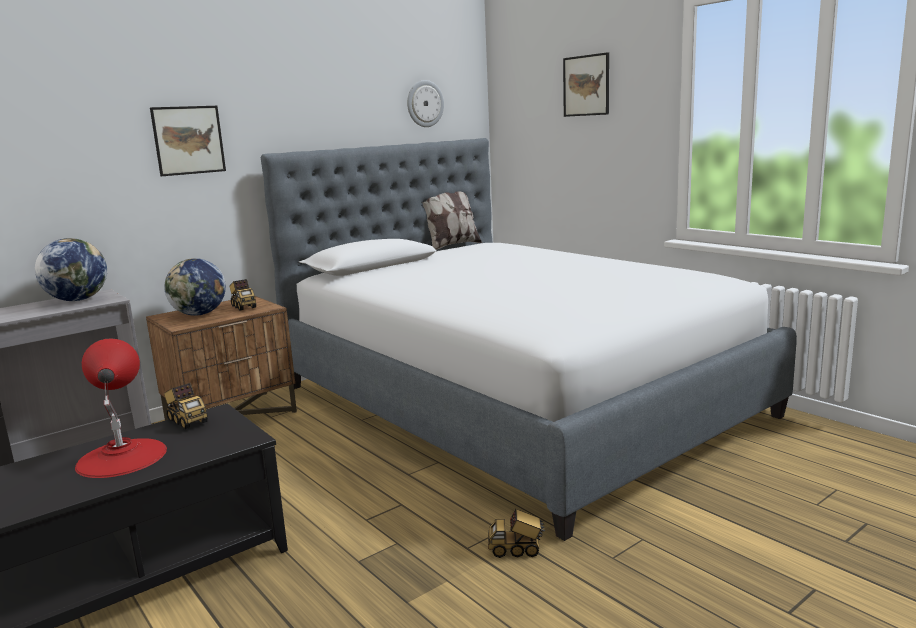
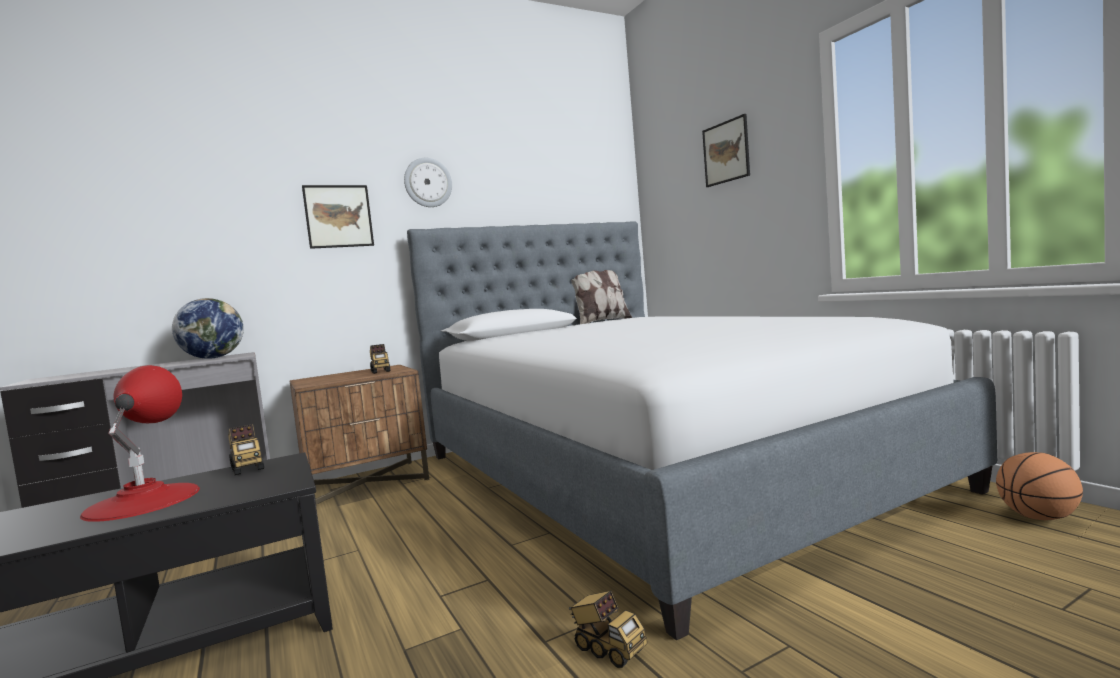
camera: 10 degrees right, 10 degrees down
globe [164,258,226,316] -> none
wall clock [407,80,444,127] -> wall clock moved to [404,158,452,207]
toy truck [488,509,545,558] -> toy truck turned 150 degrees counterclockwise [569,591,647,668]
none -> basketball [996,452,1083,520]

